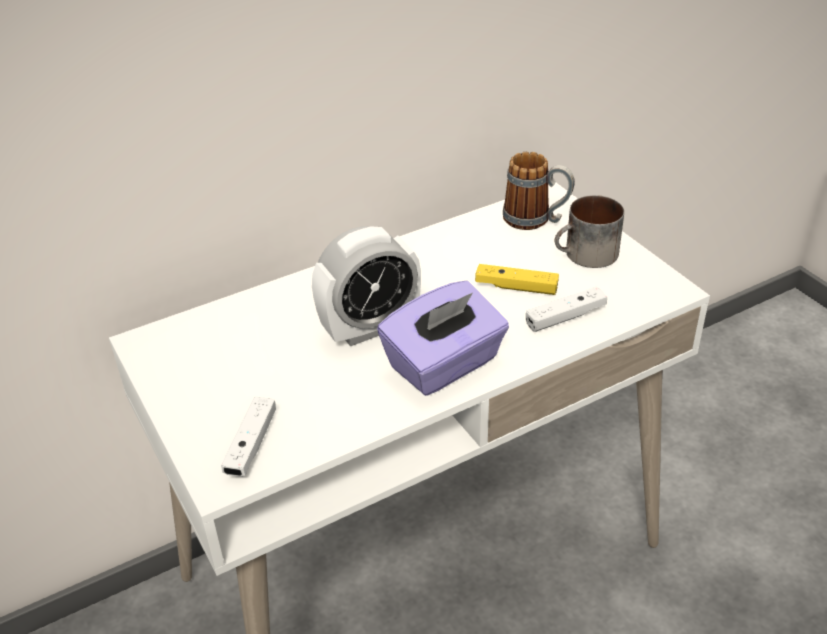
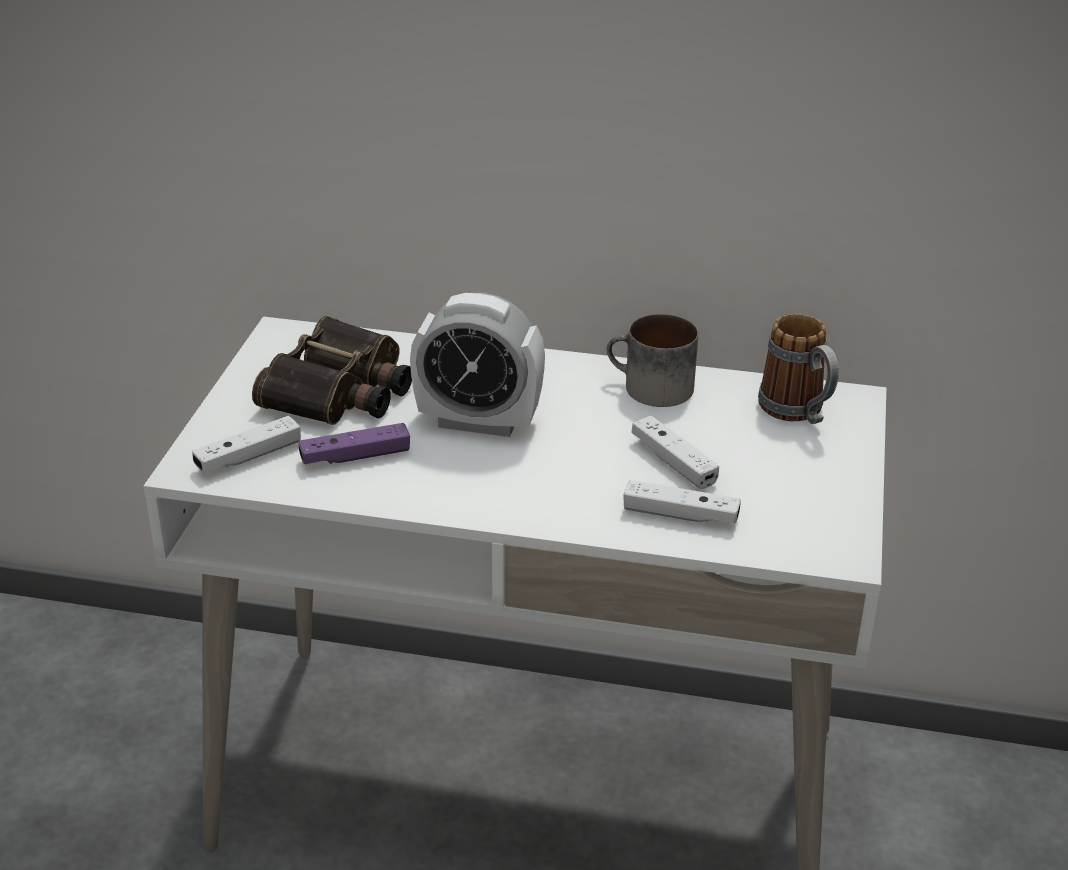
camera: 40 degrees right, 5 degrees down
purple tissue box [377,281,509,396] -> none
yellow game controller [475,264,559,295] -> white game controller [632,415,719,489]
mug [554,195,624,268] -> mug moved to [607,314,698,407]
none -> binoculars [252,316,412,425]
none -> purple game controller [299,423,410,464]

